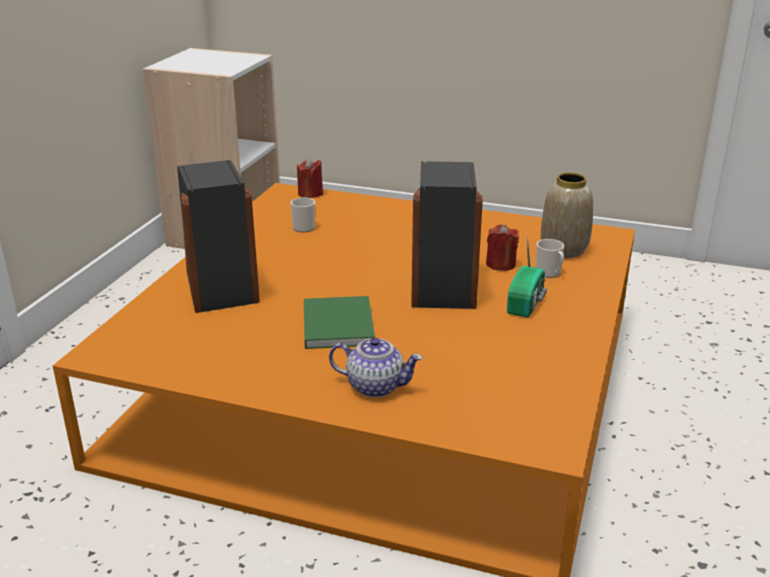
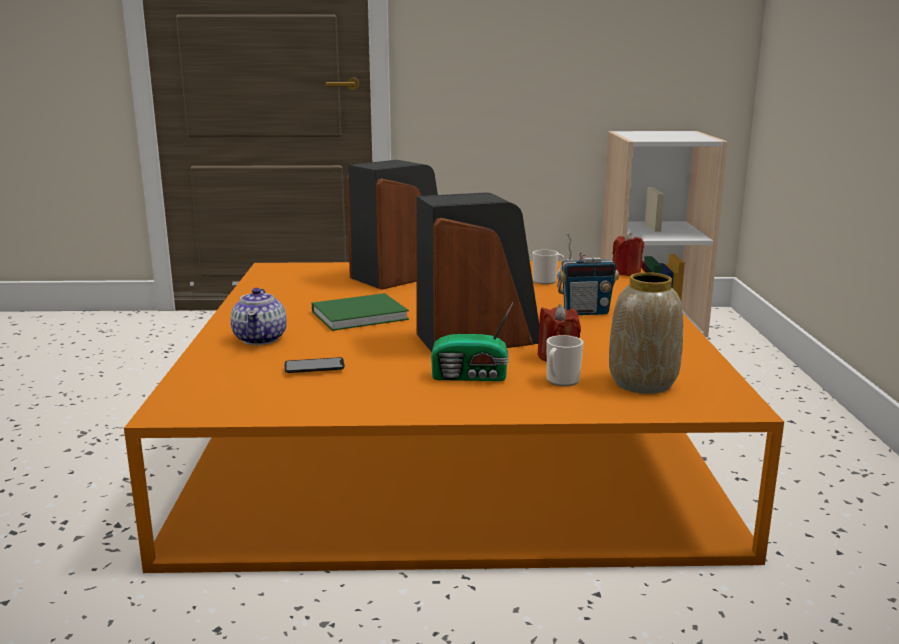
camera: 70 degrees right, 10 degrees down
none -> phone [285,357,345,373]
none -> radio [557,233,619,315]

